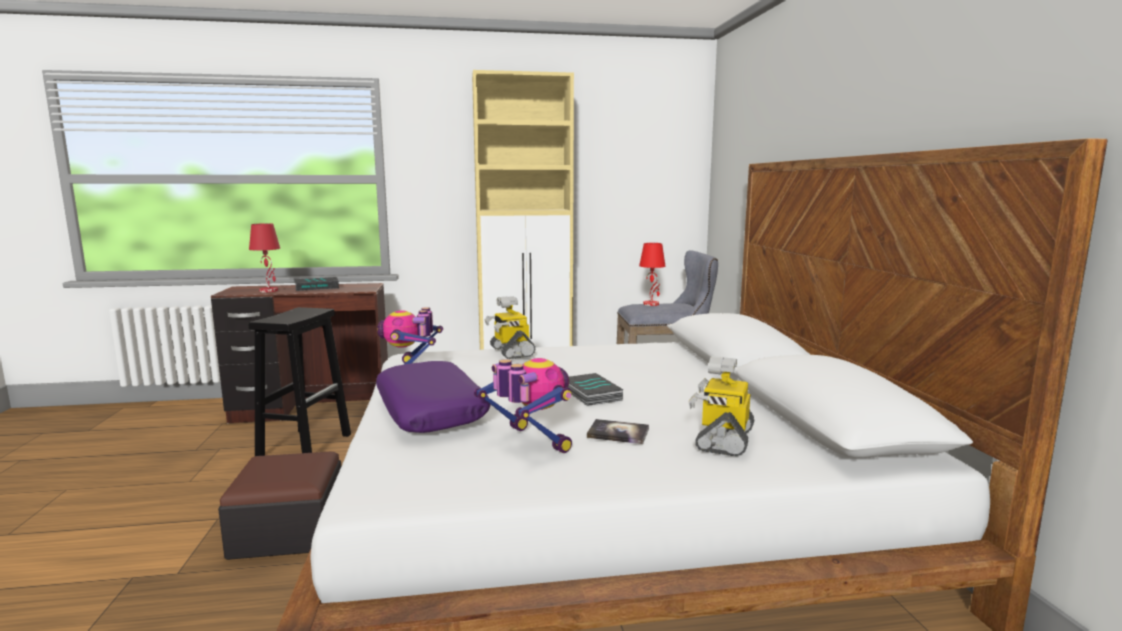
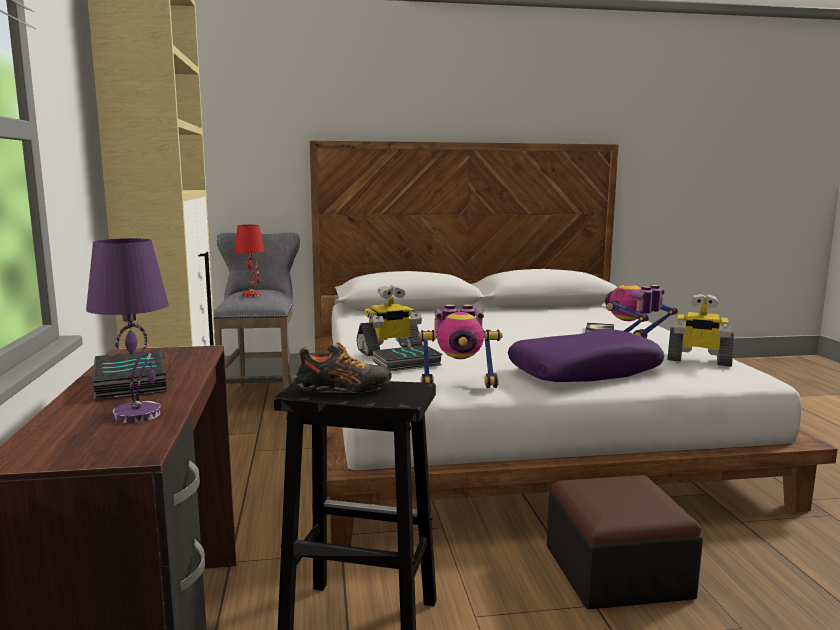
camera: 90 degrees left, 0 degrees up
red table lamp [249,223,280,292] -> purple table lamp [86,238,169,423]
book [568,373,623,406] -> book moved to [373,345,443,372]
toy robot [688,356,754,456] -> toy robot moved to [667,294,734,367]
none -> shoe [293,342,392,393]

